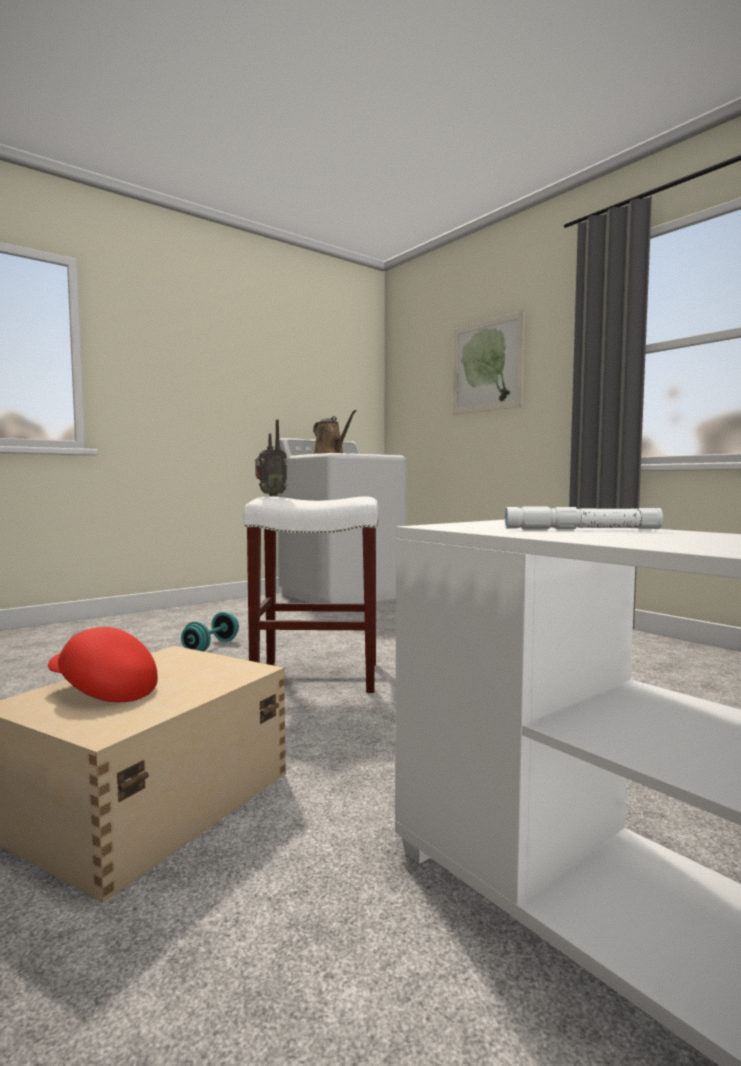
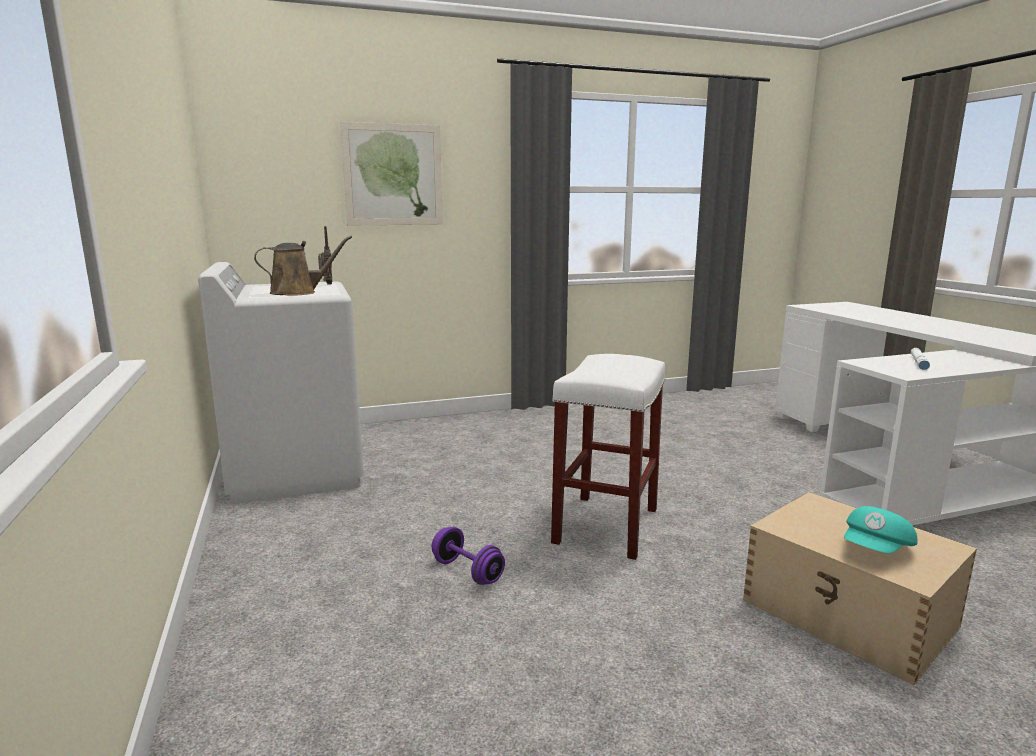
camera: 70 degrees left, 10 degrees up
red cap [48,627,158,702] -> turquoise cap [844,506,917,554]
turquoise dumbbell [181,612,239,652] -> purple dumbbell [432,527,505,585]
radio [255,420,287,496] -> radio moved to [318,226,332,285]

